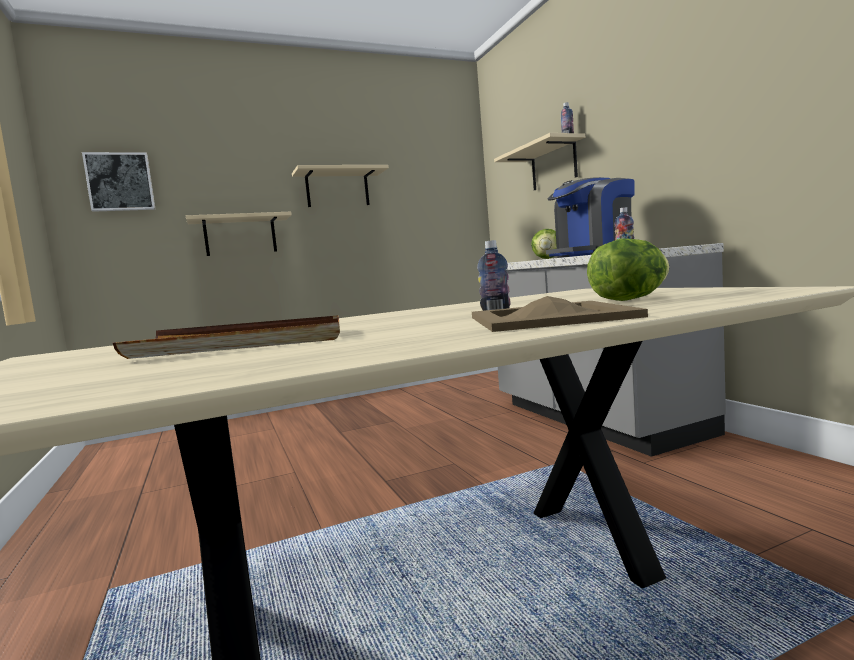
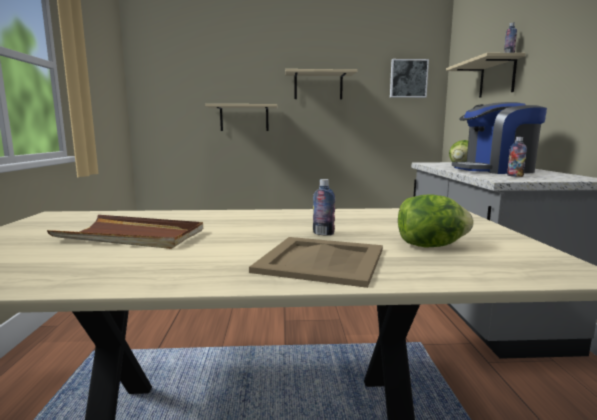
camera: 20 degrees right, 5 degrees up
picture [82,152,156,212] -> picture moved to [390,59,429,98]

